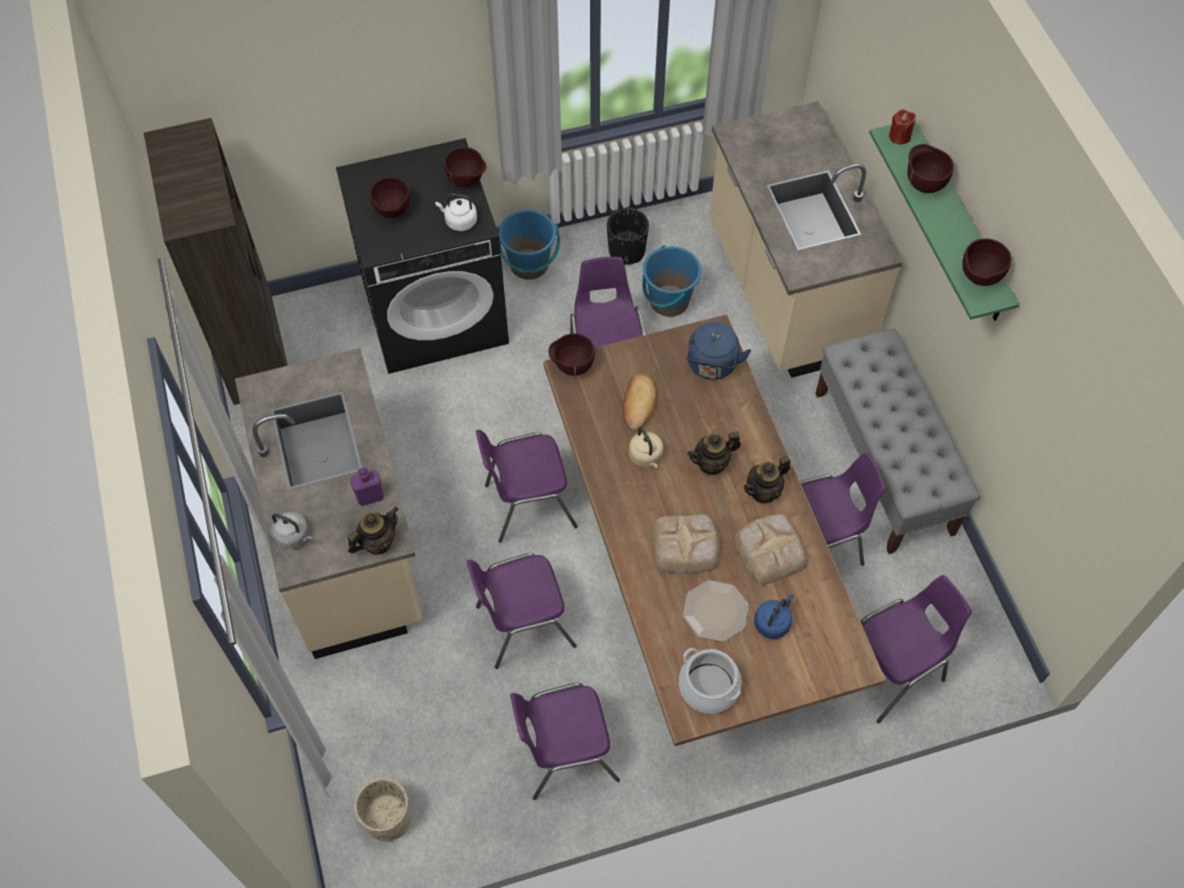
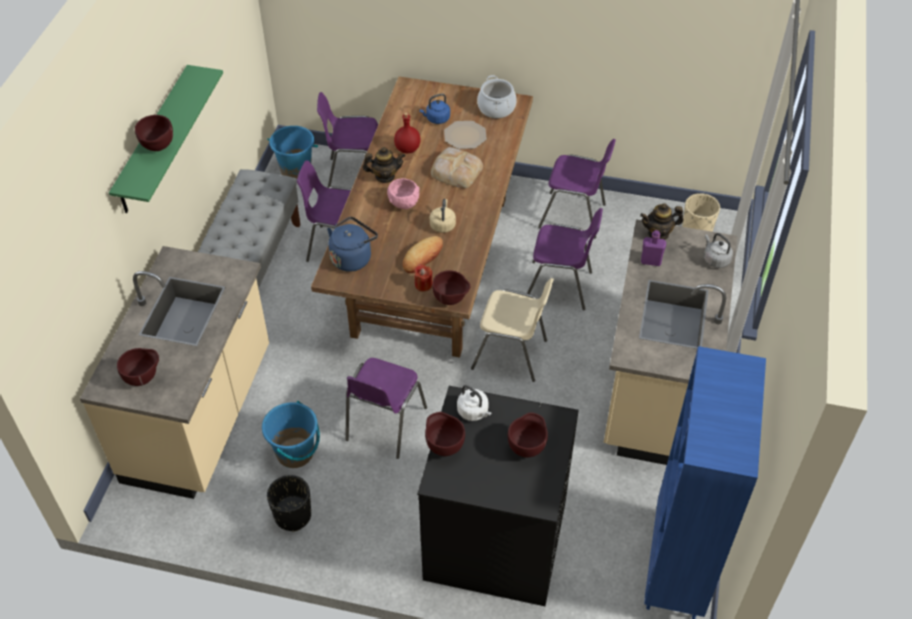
camera: 150 degrees left, 10 degrees down
brown bookcase [144,118,288,405] -> blue bookcase [644,346,766,619]
purple chair [476,430,578,543] -> beige chair [471,278,554,382]
blue bucket [499,210,560,280] -> blue bucket moved to [268,126,318,179]
teapot [687,432,741,475] -> pink bowl [387,178,420,209]
bread [735,514,808,585] -> red bottle [394,112,420,153]
red candle [889,109,916,144] -> red candle moved to [414,264,433,291]
brown bowl [962,238,1012,286] -> brown bowl moved to [117,348,159,386]

